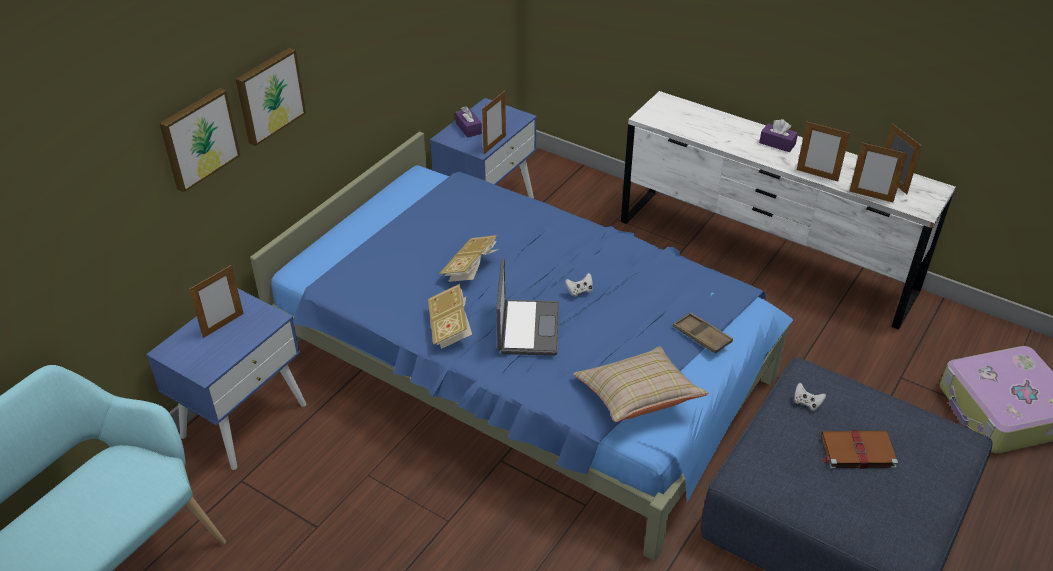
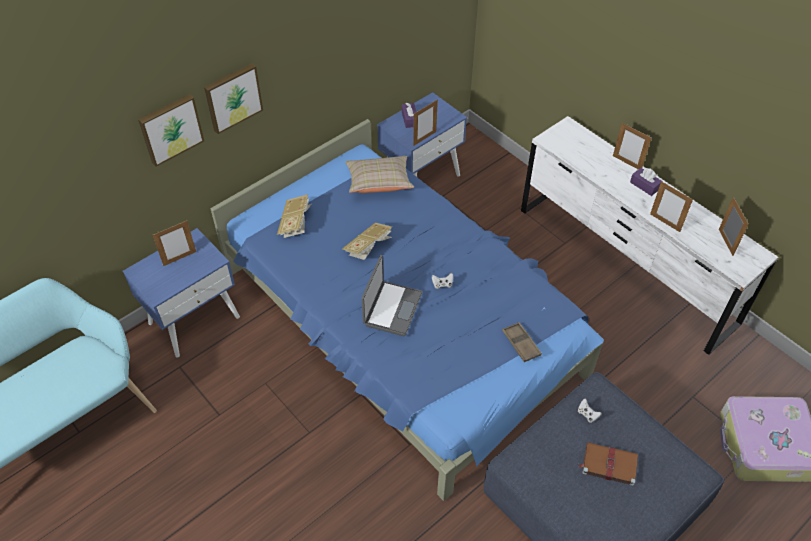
camera: 15 degrees right, 10 degrees up
book [428,284,472,349] -> book moved to [277,194,311,238]
beige pillow [573,346,709,422] -> beige pillow moved to [345,156,414,193]
picture frame [849,142,908,202] -> picture frame moved to [613,123,651,169]

